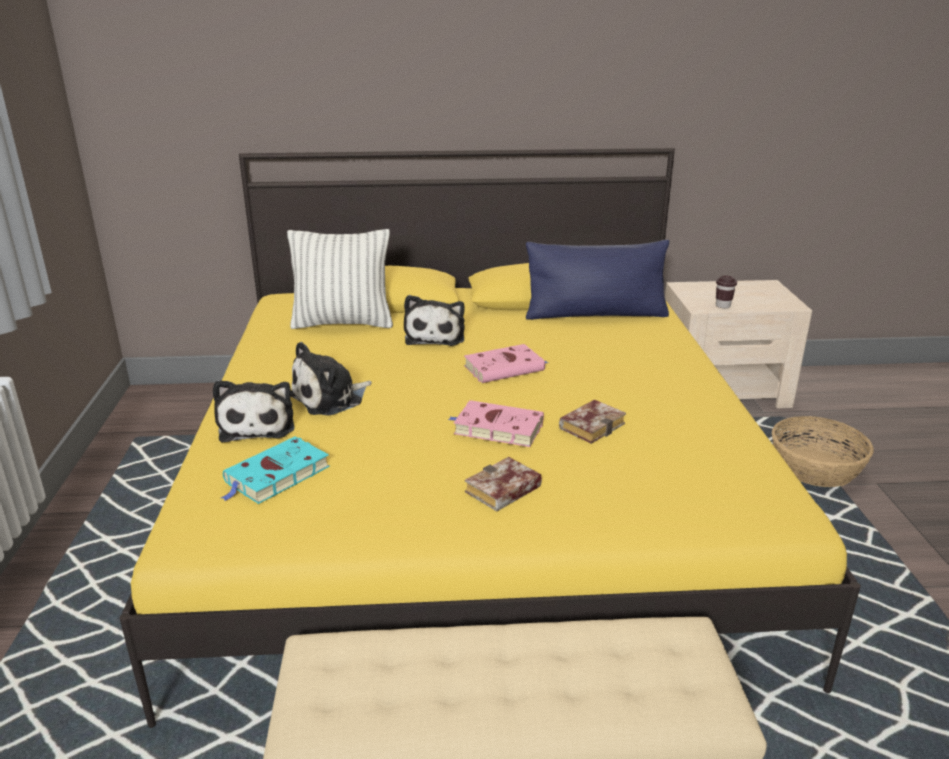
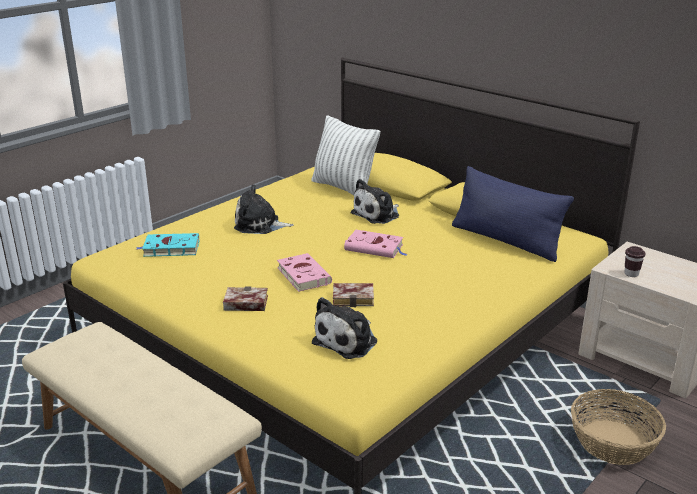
camera: 45 degrees right, 0 degrees up
plush toy [213,380,294,442] -> plush toy moved to [312,297,377,359]

